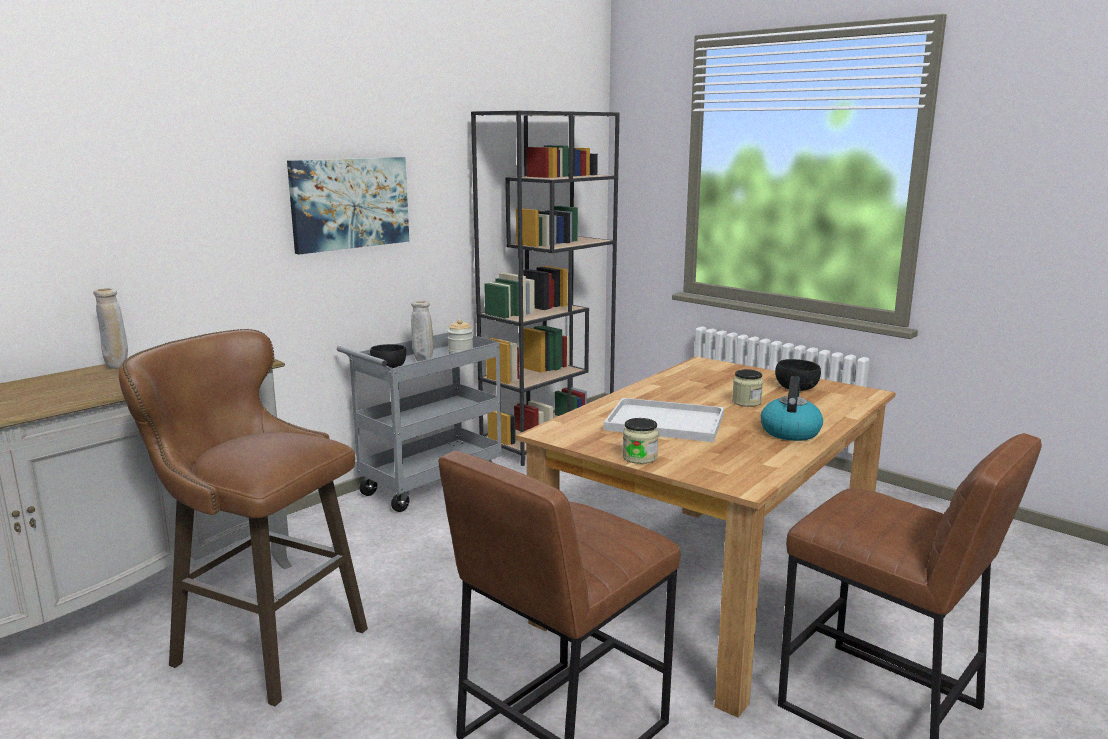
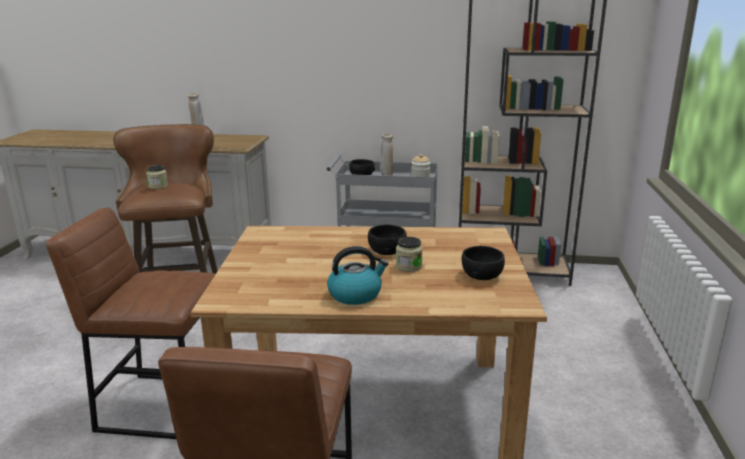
camera: 55 degrees right, 5 degrees up
picture [287,157,409,254] -> none
white tray [604,398,724,442] -> none
jar [622,418,658,464] -> jar moved to [146,165,168,189]
none -> black bowl [368,225,407,255]

